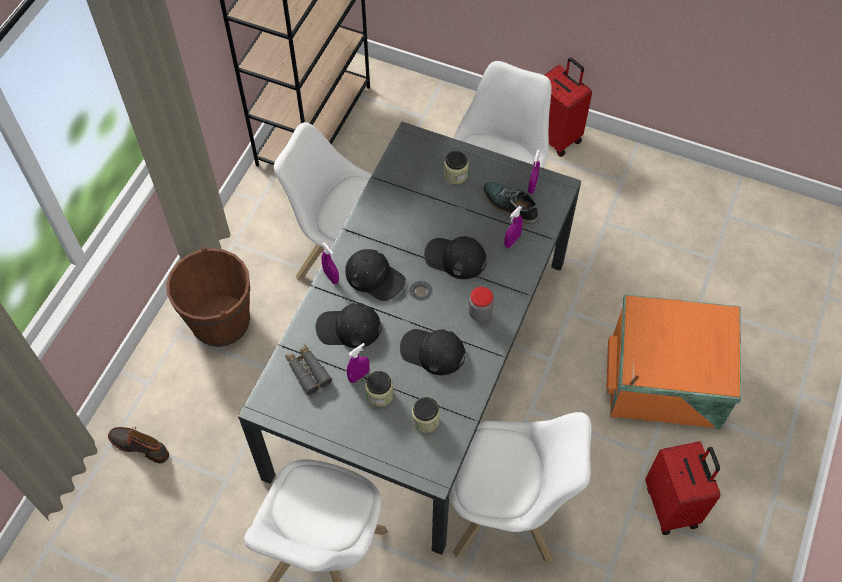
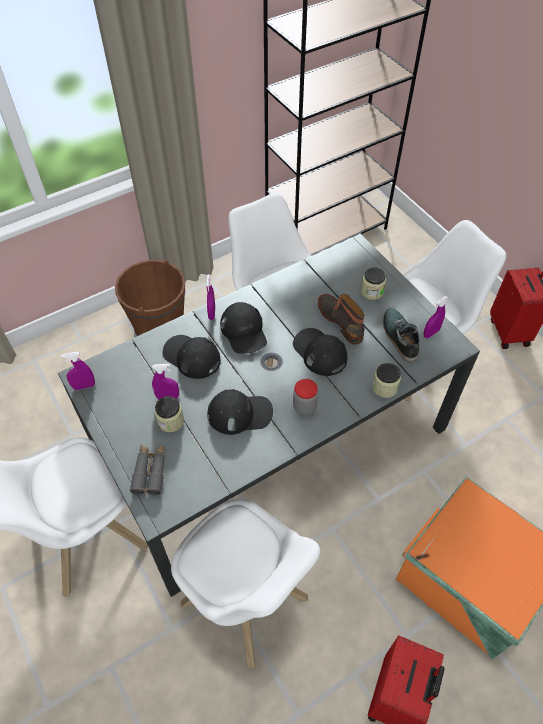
camera: 35 degrees right, 5 degrees down
boot [108,427,169,463] -> boot moved to [318,294,365,345]
grey binoculars [285,344,332,395] -> grey binoculars moved to [130,445,165,495]
black cap [400,329,465,375] -> black cap turned 120 degrees clockwise [207,389,273,435]
jar [412,397,440,433] -> jar moved to [372,363,401,398]
purple spray bottle [504,206,523,248] -> purple spray bottle moved to [60,352,95,390]

